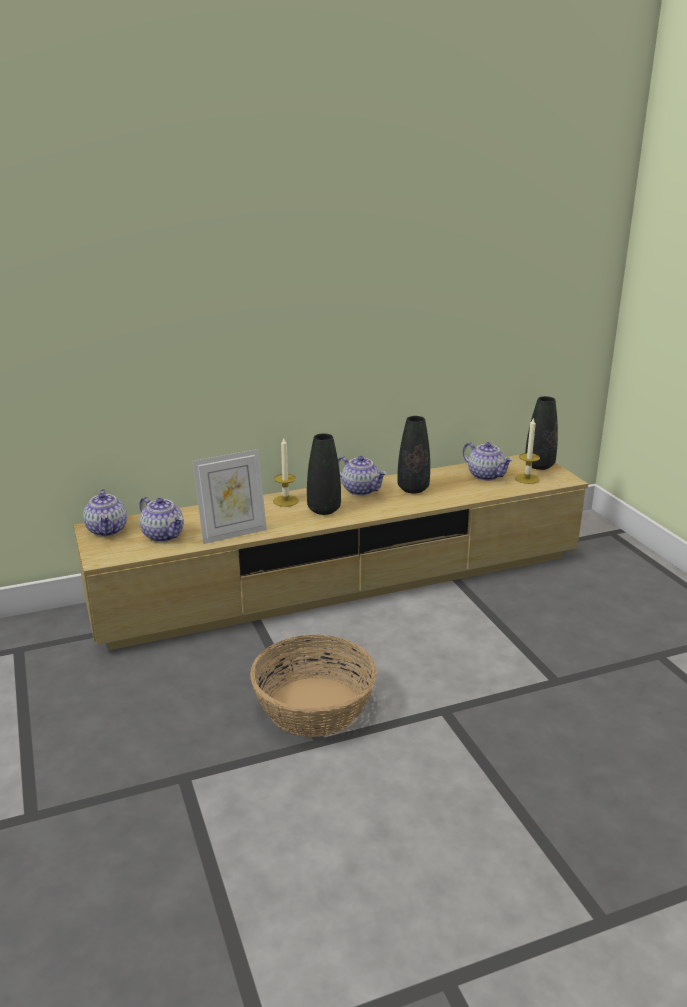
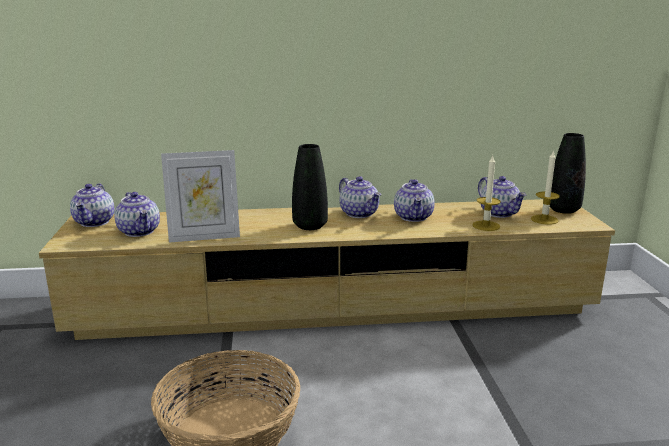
camera: 15 degrees right, 5 degrees down
candle [273,438,299,507] -> candle moved to [472,156,501,231]
black vase [397,416,430,494] -> teapot [394,179,435,222]

